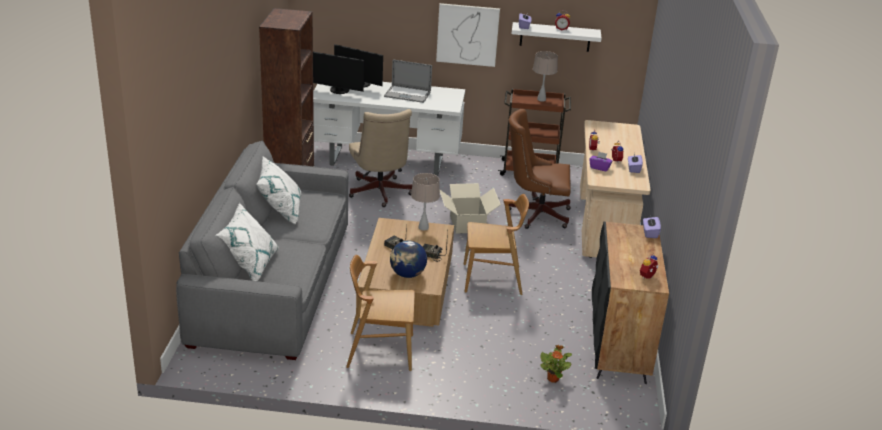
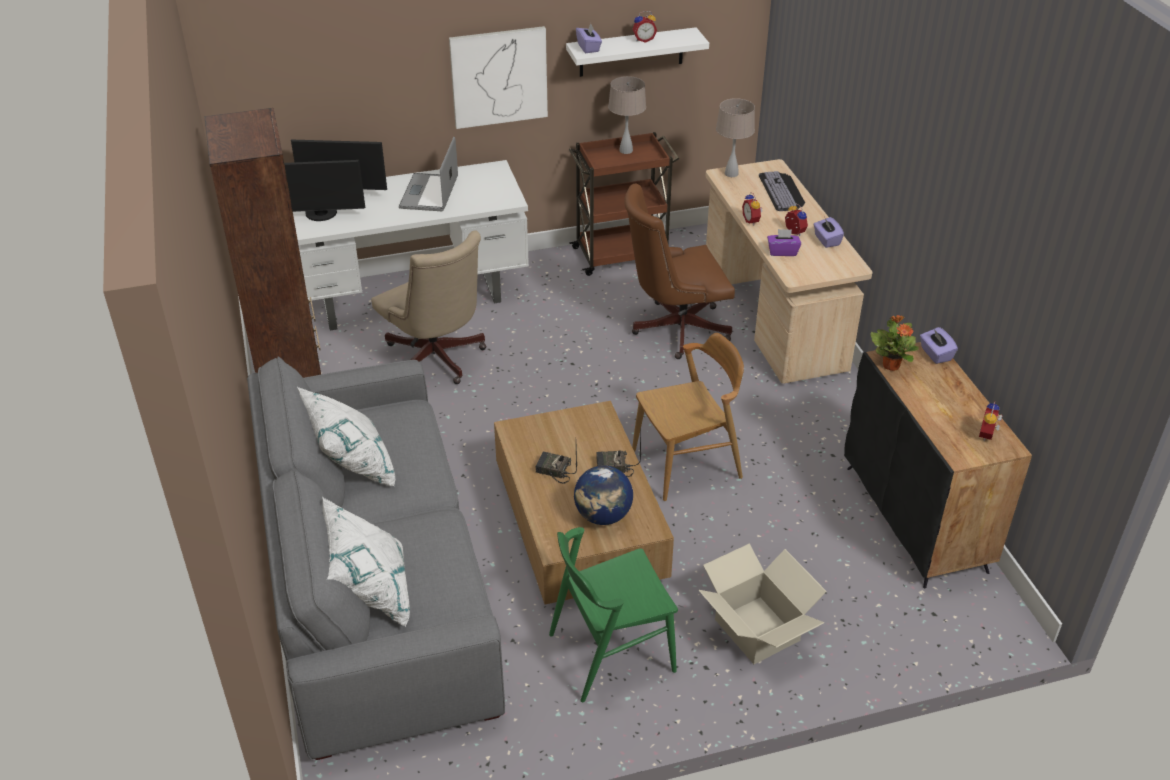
camera: 20 degrees left, 10 degrees up
brown chair [346,255,415,371] -> green chair [549,527,678,702]
laptop [384,60,432,103] -> laptop turned 105 degrees clockwise [399,137,458,211]
beige table lamp [411,173,440,231] -> beige table lamp moved to [716,98,755,177]
cardboard box [440,183,501,234] -> cardboard box moved to [699,544,827,664]
potted plant [540,345,572,383] -> potted plant moved to [871,315,919,371]
none -> keyboard [759,171,805,211]

